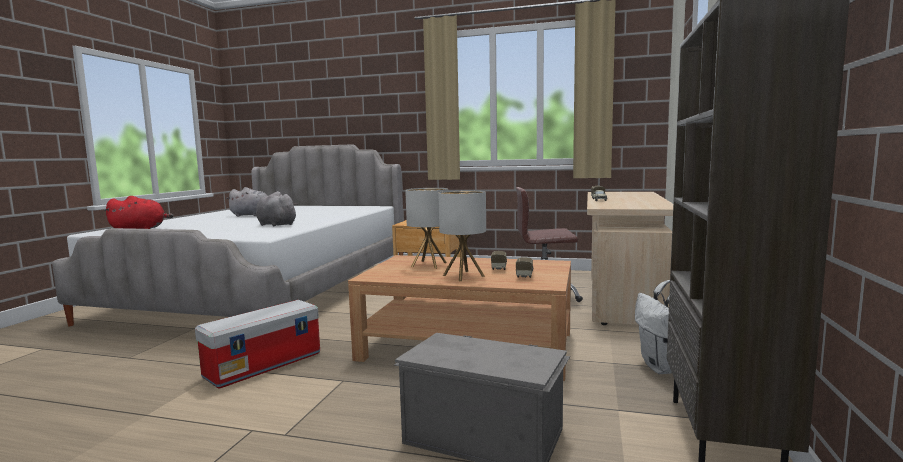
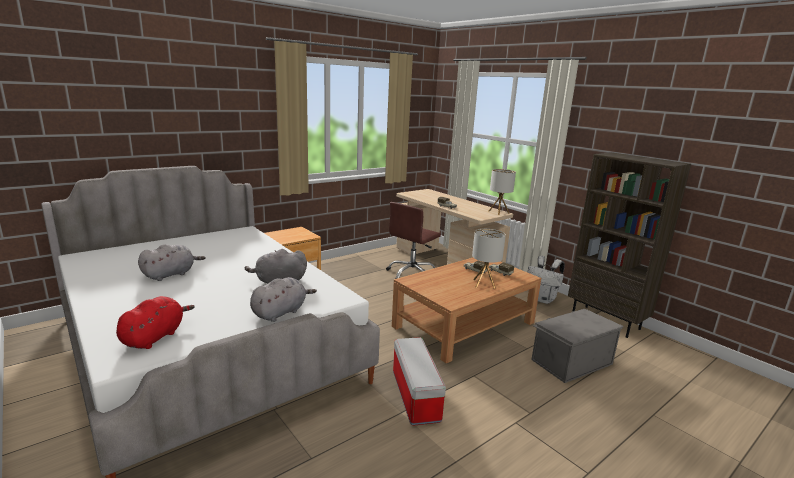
camera: 55 degrees left, 10 degrees up
table lamp [405,188,448,269] -> table lamp moved to [489,169,516,215]
none -> grey plush toy [250,277,317,322]

